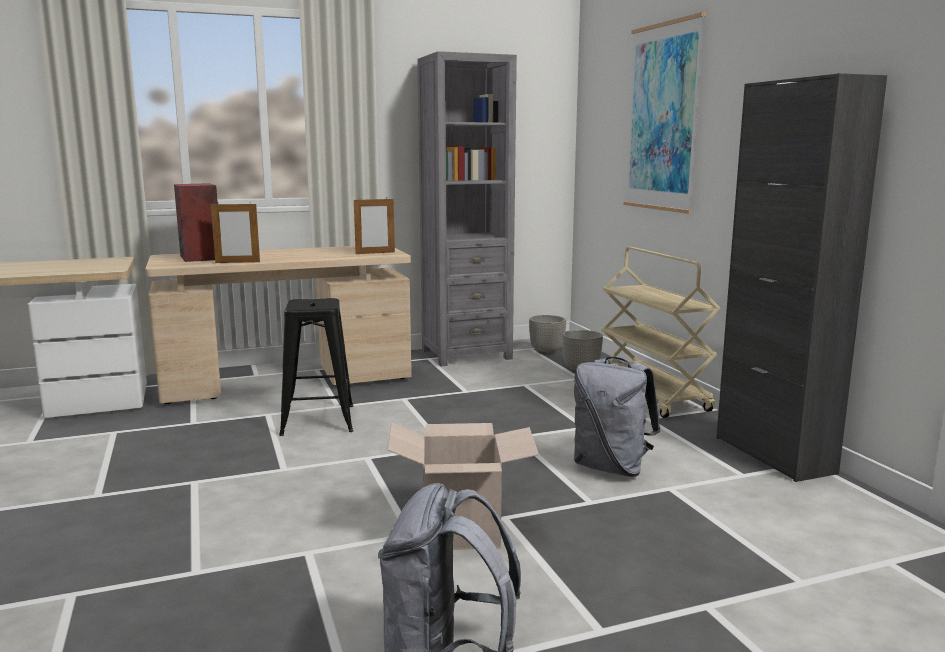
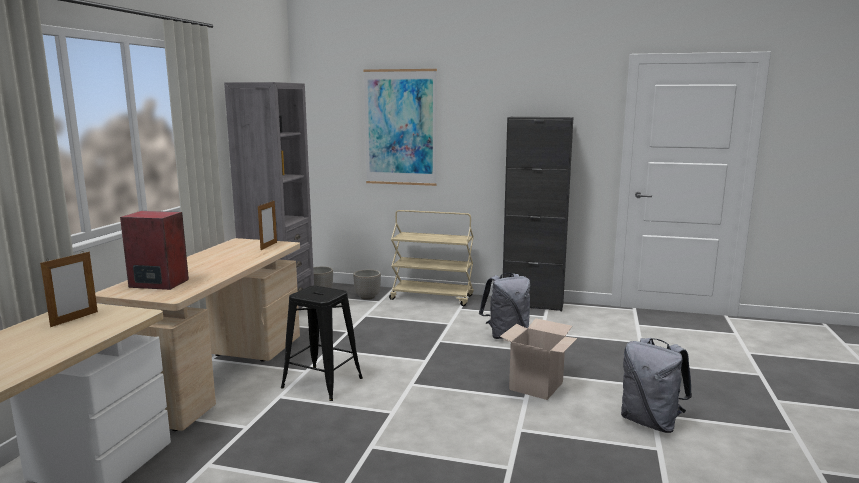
camera: 55 degrees left, 0 degrees up
picture frame [211,202,260,263] -> picture frame moved to [40,252,98,327]

